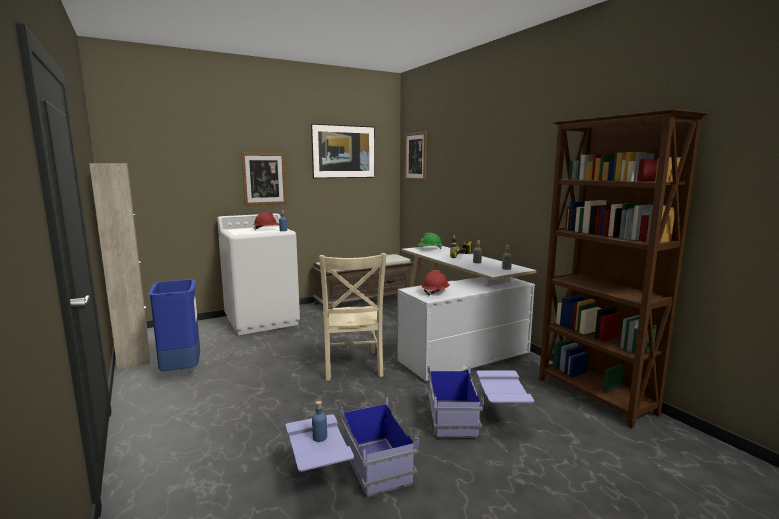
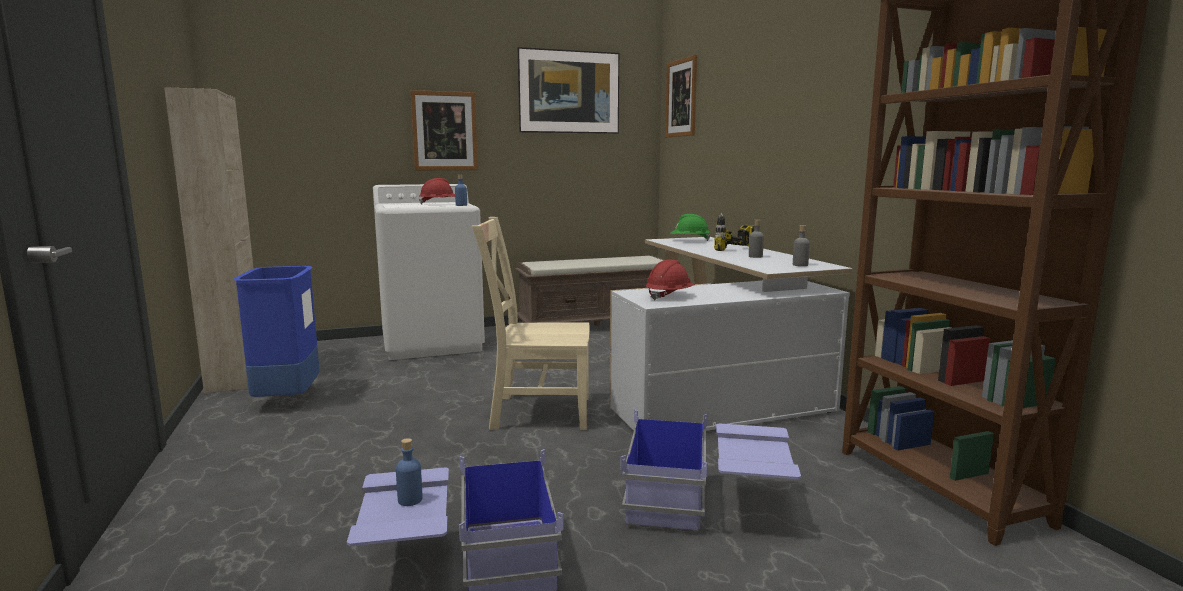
camera: 10 degrees right, 0 degrees up
beige chair [319,253,387,381] -> beige chair turned 90 degrees clockwise [472,217,590,430]

